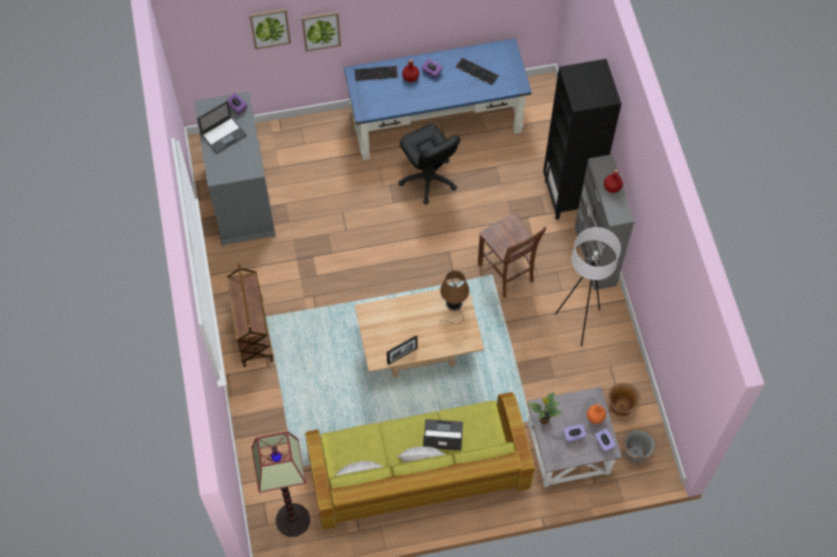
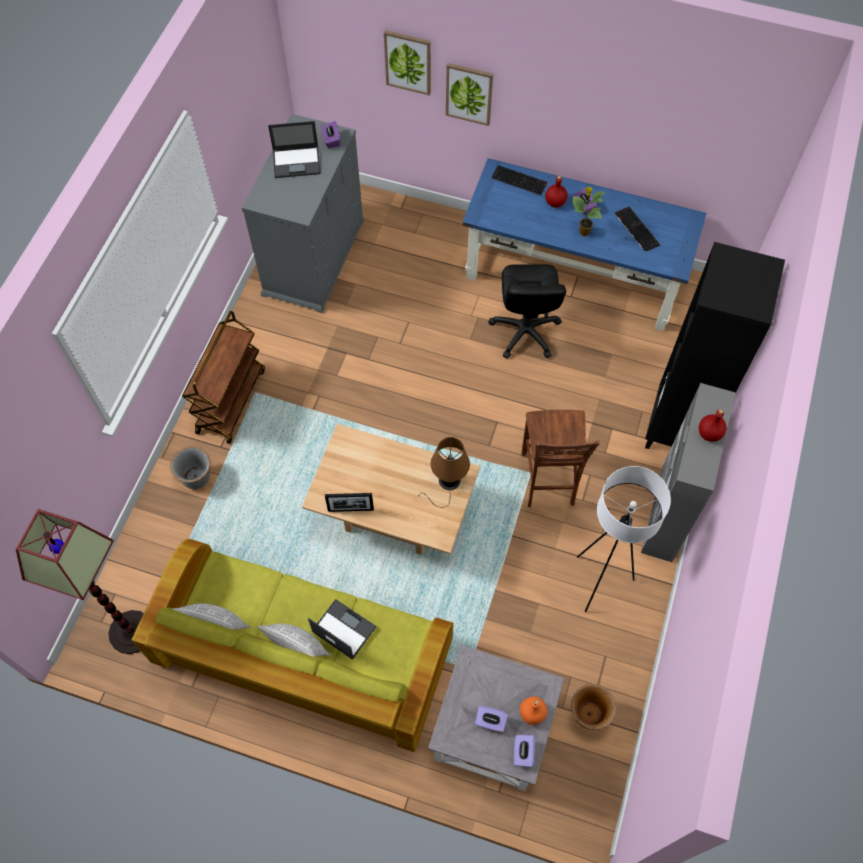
camera: 30 degrees right, 0 degrees up
potted plant [528,392,562,424] -> potted plant moved to [573,187,606,236]
grey planter [623,428,656,463] -> grey planter moved to [170,446,211,489]

